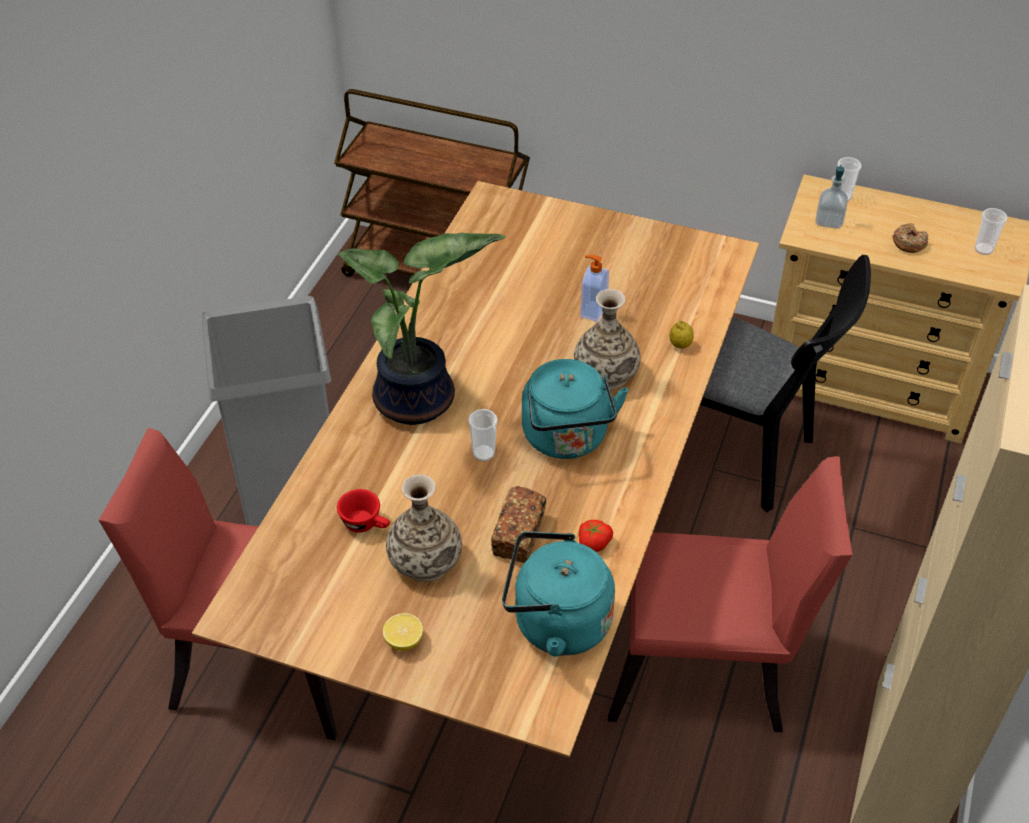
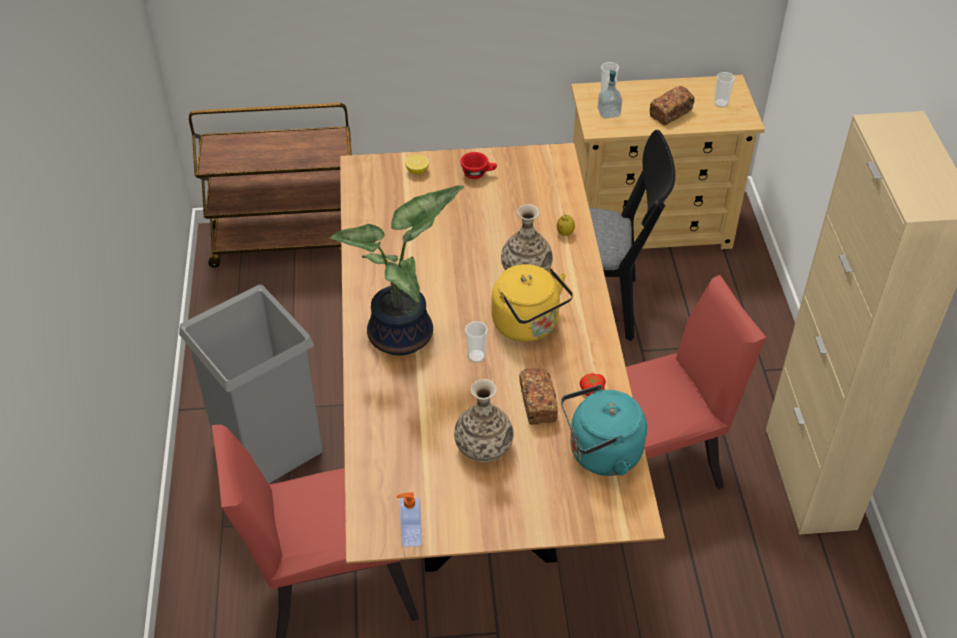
camera: 25 degrees left, 0 degrees up
red cup [337,489,390,533] -> red cup moved to [461,152,497,179]
lemon [383,613,423,651] -> lemon moved to [405,154,429,174]
turquoise kettle [522,359,628,459] -> yellow kettle [491,264,573,342]
soap dispenser [580,255,609,322] -> soap dispenser moved to [397,492,421,547]
donut [892,223,929,253] -> bread [649,86,694,125]

